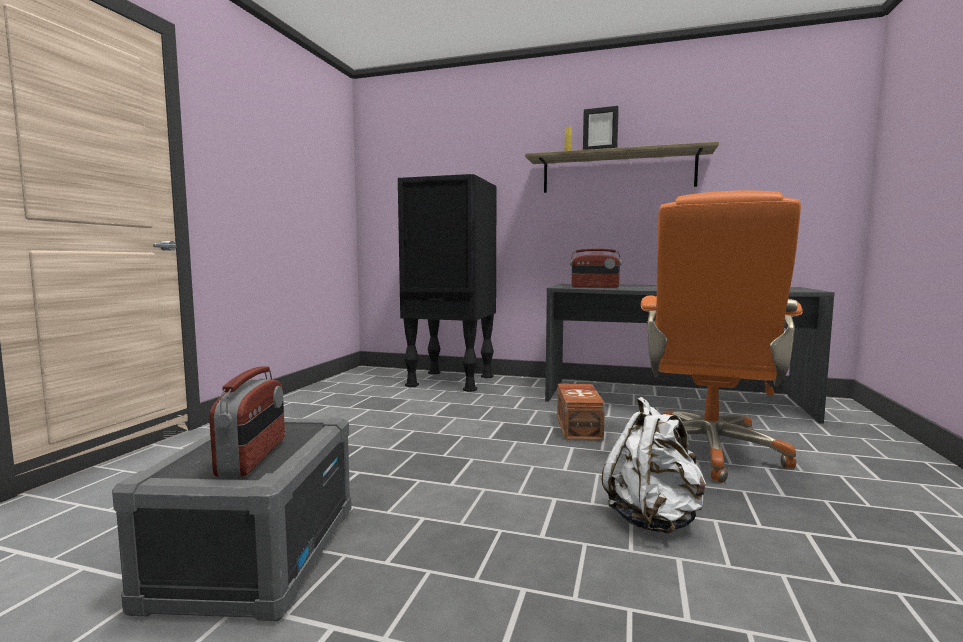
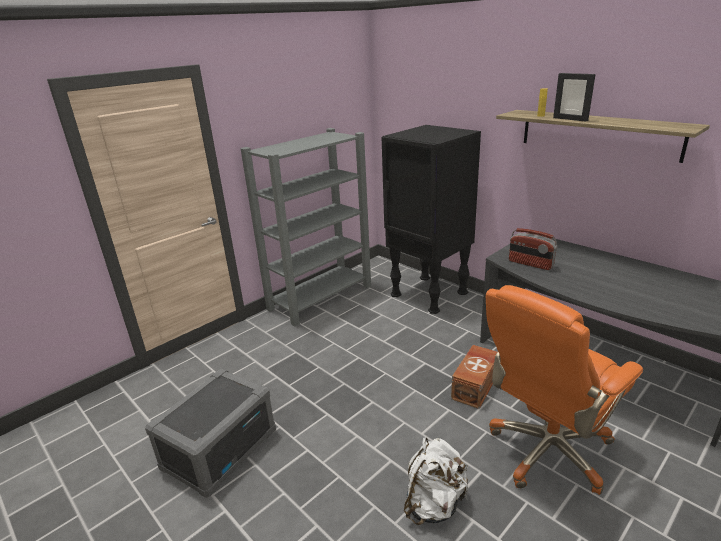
camera: 30 degrees right, 20 degrees up
radio [209,366,285,477] -> none
none -> grey bookcase [241,128,371,326]

